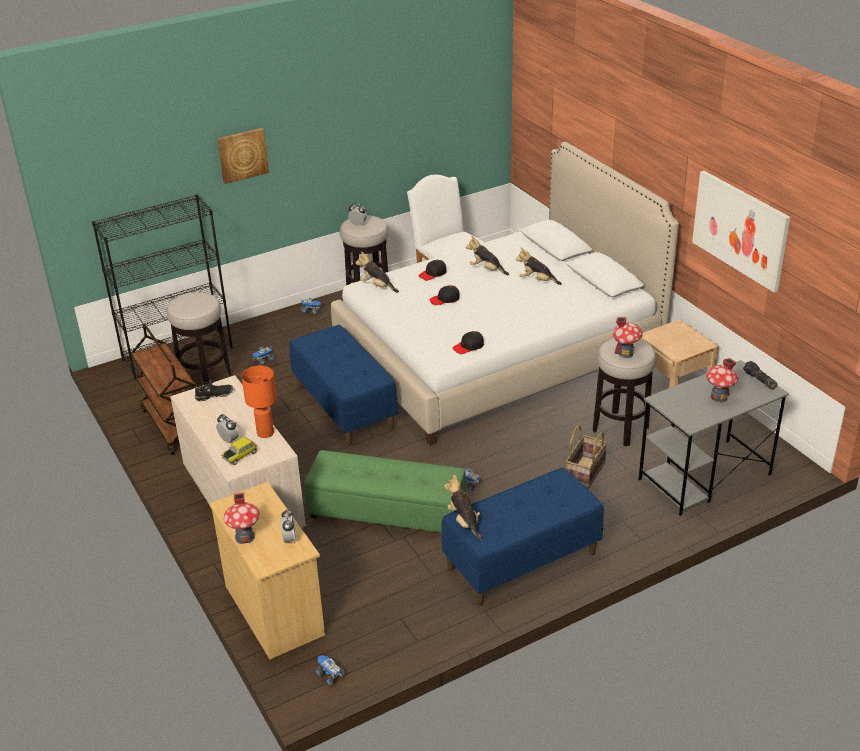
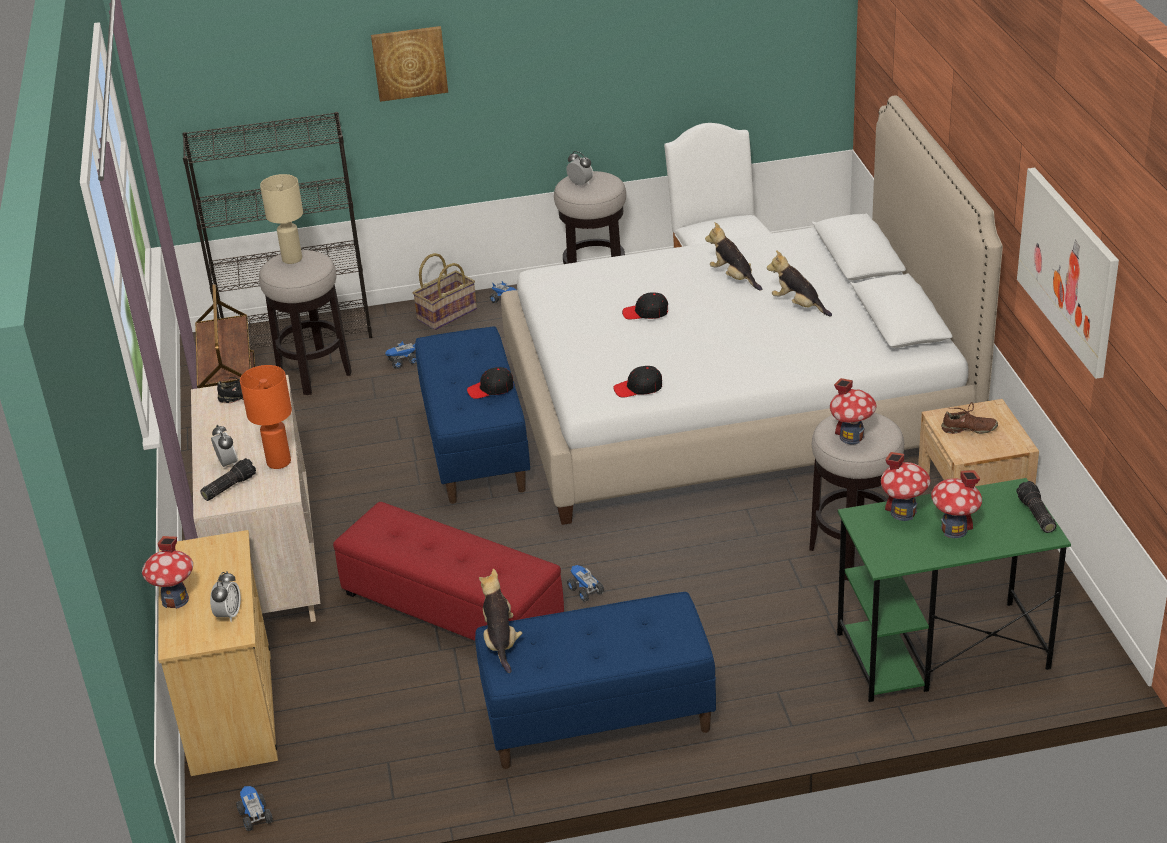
camera: 20 degrees right, 0 degrees up
toy car [221,437,257,465] -> flashlight [200,458,256,501]
green ottoman [304,450,466,533] -> red ottoman [333,502,564,641]
plush toy [356,252,399,293] -> none
black cap [418,260,447,281] -> black cap moved to [467,367,513,399]
basket [566,426,607,489] -> basket moved to [413,253,477,330]
grey desk [638,360,789,516] -> green desk [837,478,1071,702]
none -> beige table lamp [260,174,303,264]
none -> toy house [881,452,931,521]
none -> brown shoe [941,402,998,434]

